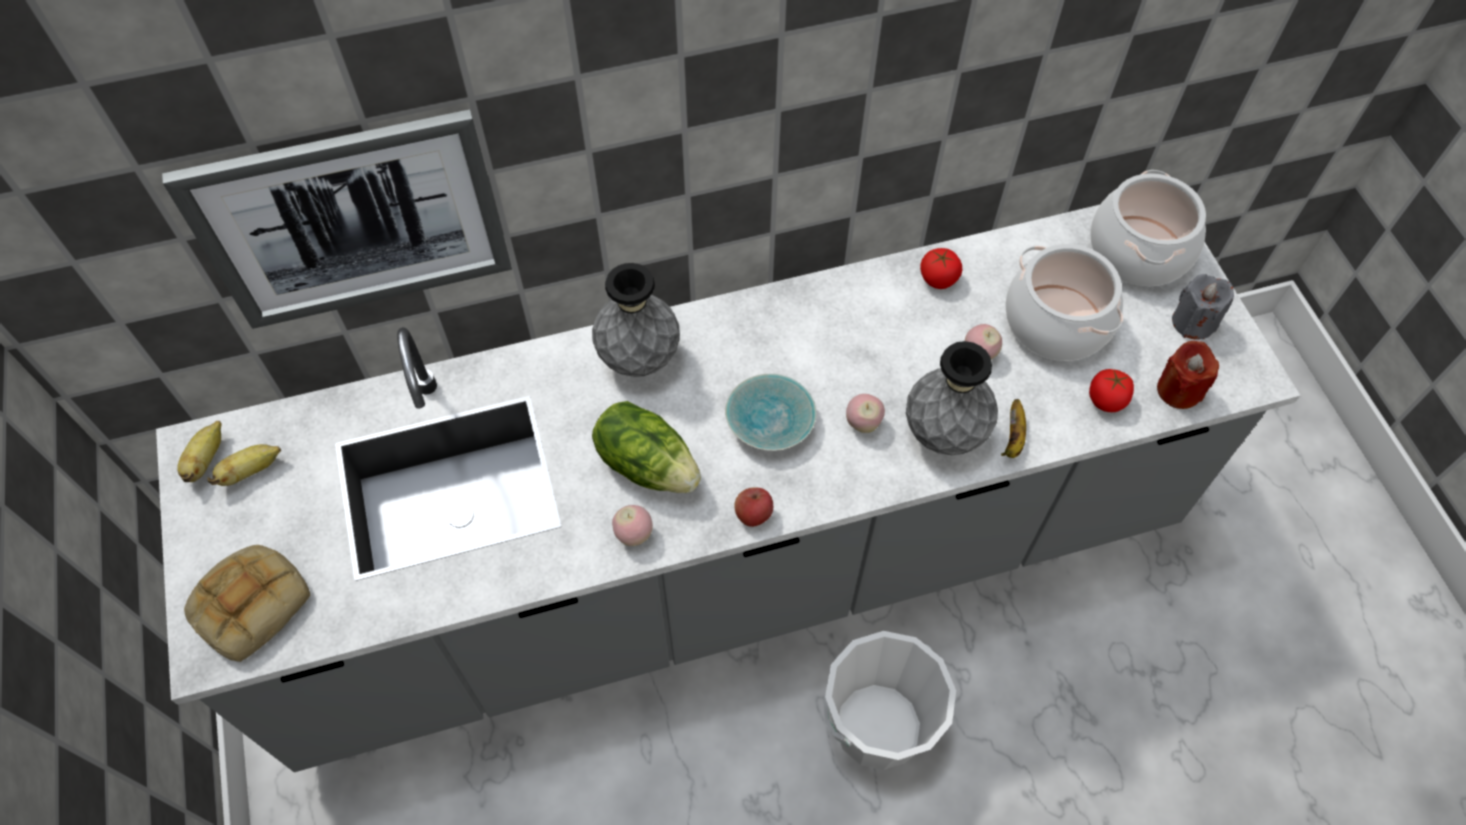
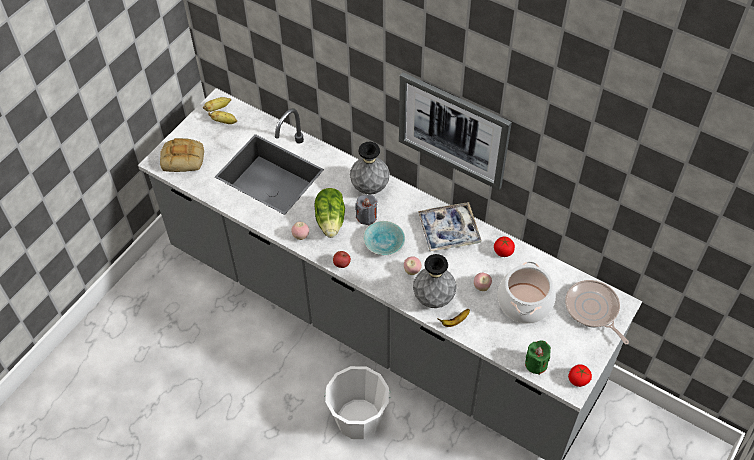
camera: 50 degrees right, 5 degrees down
picture [162,110,512,329] -> picture moved to [399,72,512,190]
tomato [1089,369,1134,412] -> tomato moved to [568,364,592,387]
cooking pot [1091,170,1206,286] -> frying pan [565,280,629,344]
red candle [1157,341,1219,409] -> green candle [525,340,551,375]
grey candle [1172,274,1234,340] -> grey candle moved to [355,194,378,225]
none -> tray [418,202,482,252]

